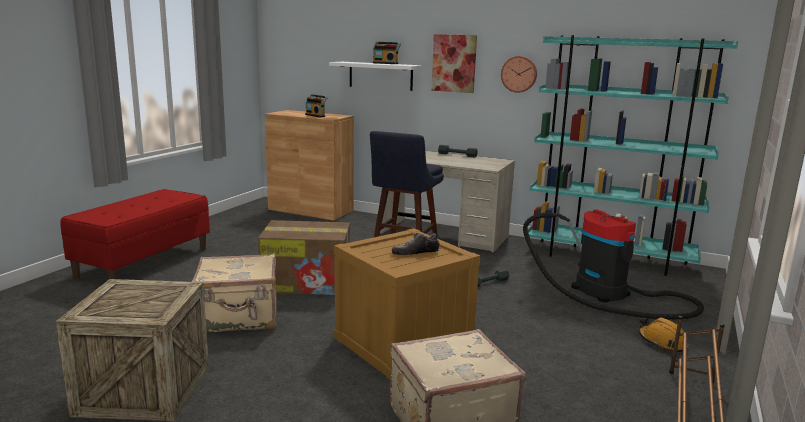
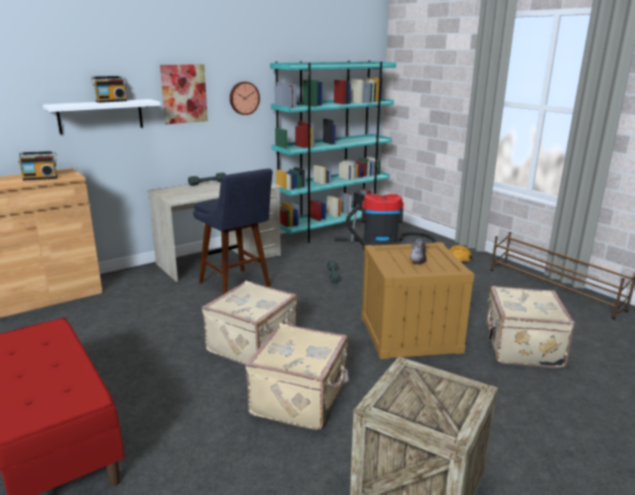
camera: 60 degrees left, 5 degrees up
cardboard box [258,220,350,295] -> beige suitcase [202,281,297,365]

